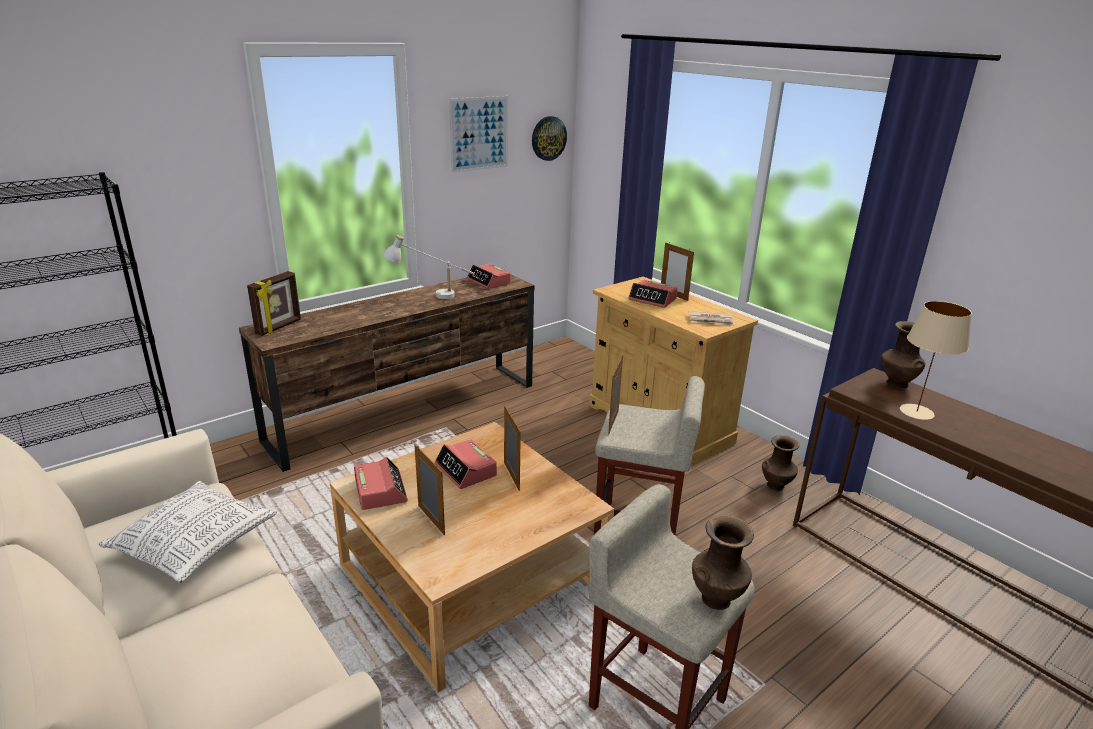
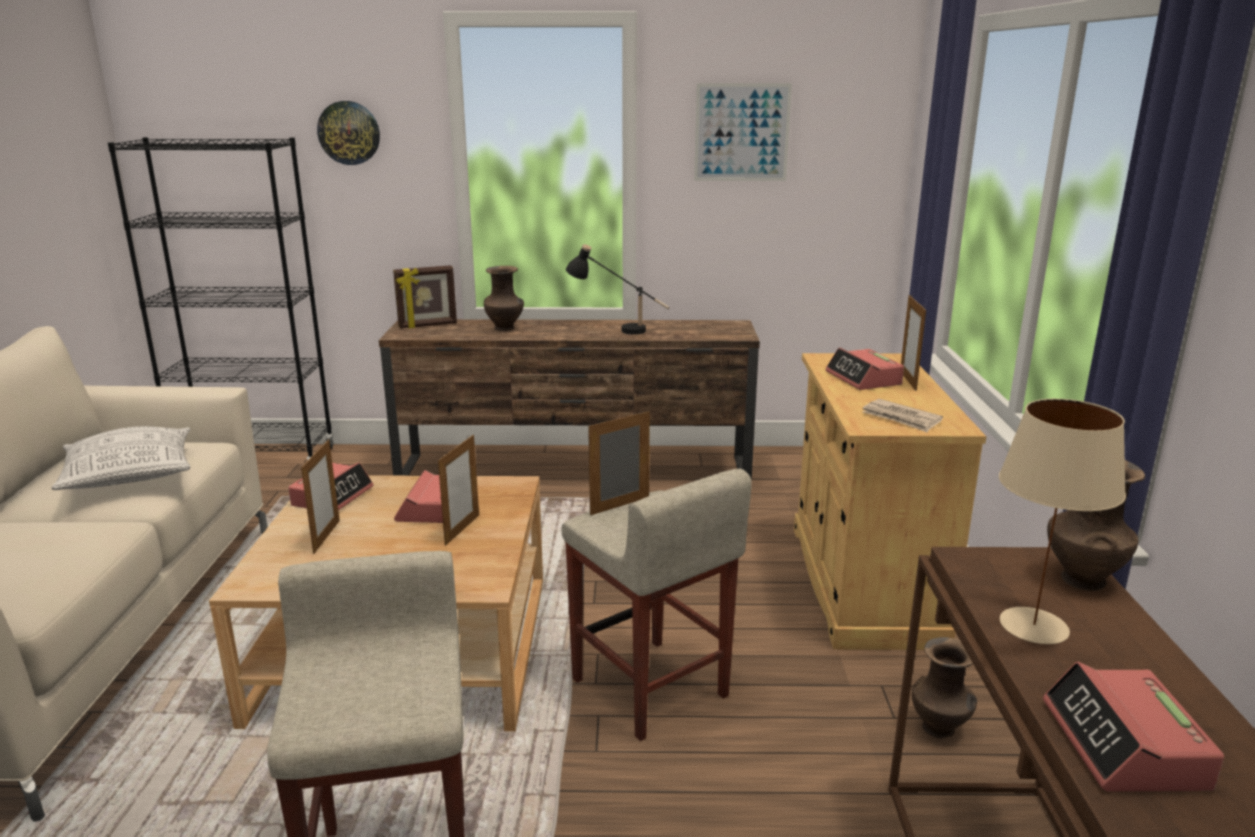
camera: 40 degrees right, 5 degrees down
white table lamp [383,235,475,299] -> black table lamp [566,244,669,335]
alarm clock [467,264,511,289] -> alarm clock moved to [1043,662,1224,791]
wall clock [532,116,567,161] -> wall clock moved to [317,101,380,165]
brown vase [692,515,754,610] -> brown vase moved to [484,266,524,331]

